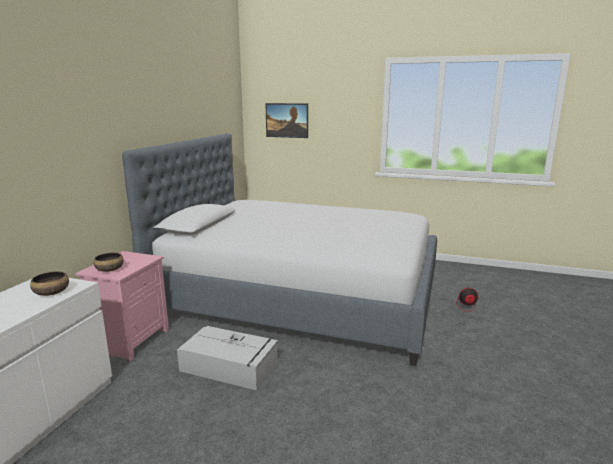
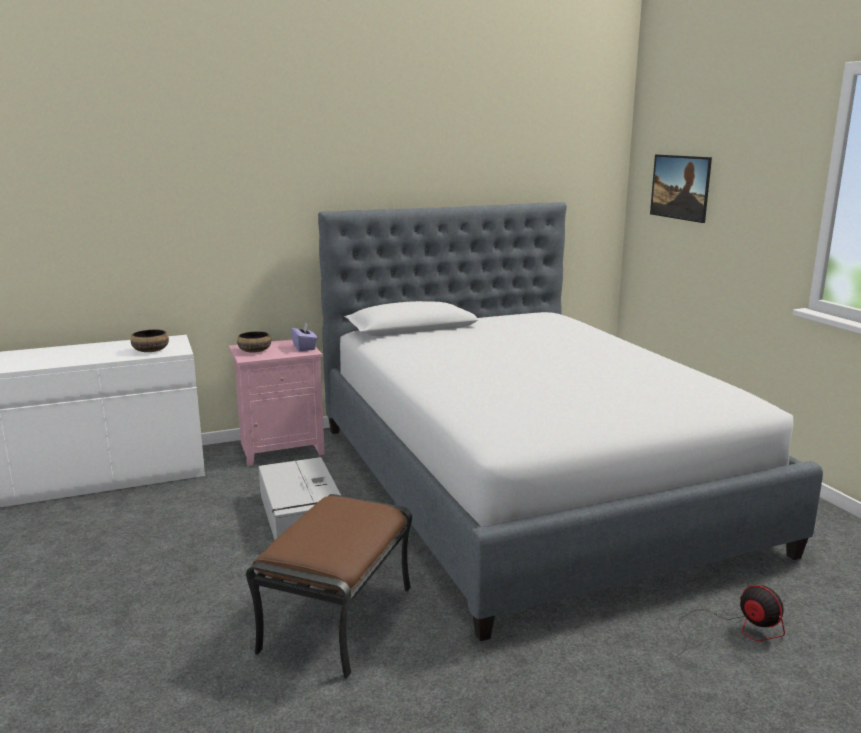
camera: 50 degrees right, 0 degrees up
none -> brown ottoman [246,494,412,679]
none -> purple tissue box [291,322,318,351]

